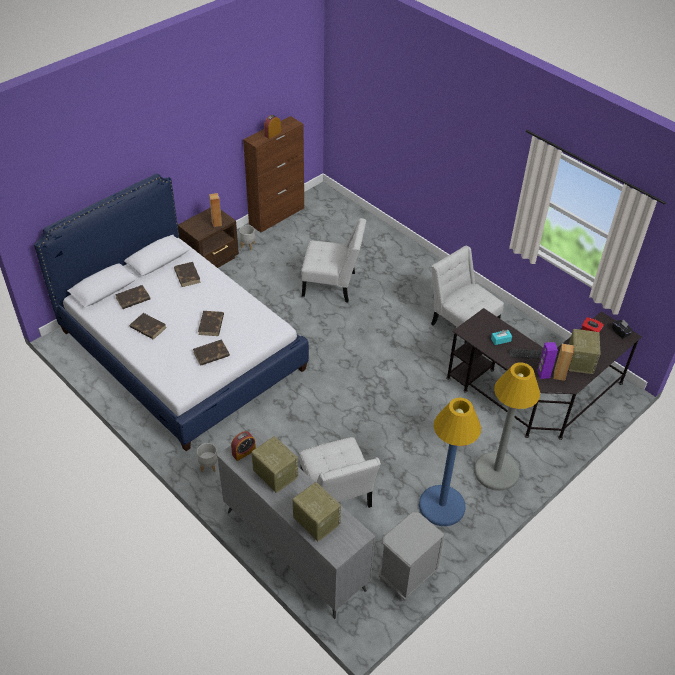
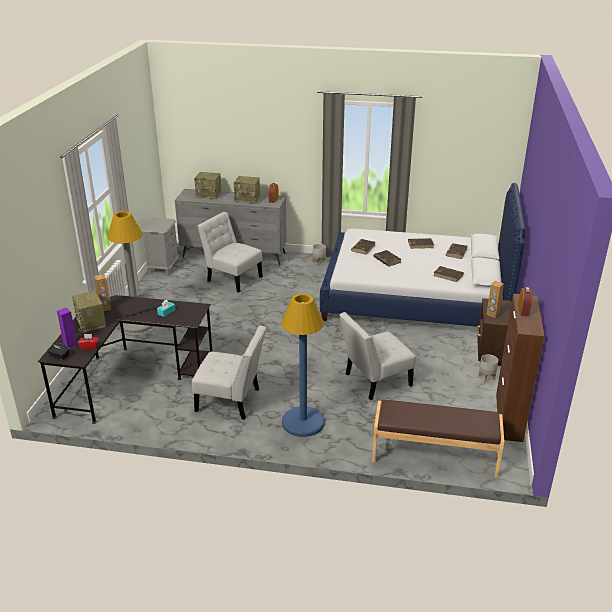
camera: 145 degrees right, 15 degrees down
blue floor lamp [419,398,481,526] -> blue floor lamp moved to [281,293,325,437]
purple speaker [537,342,558,379] -> purple speaker moved to [57,308,77,348]
none -> brown bench [372,399,504,478]

